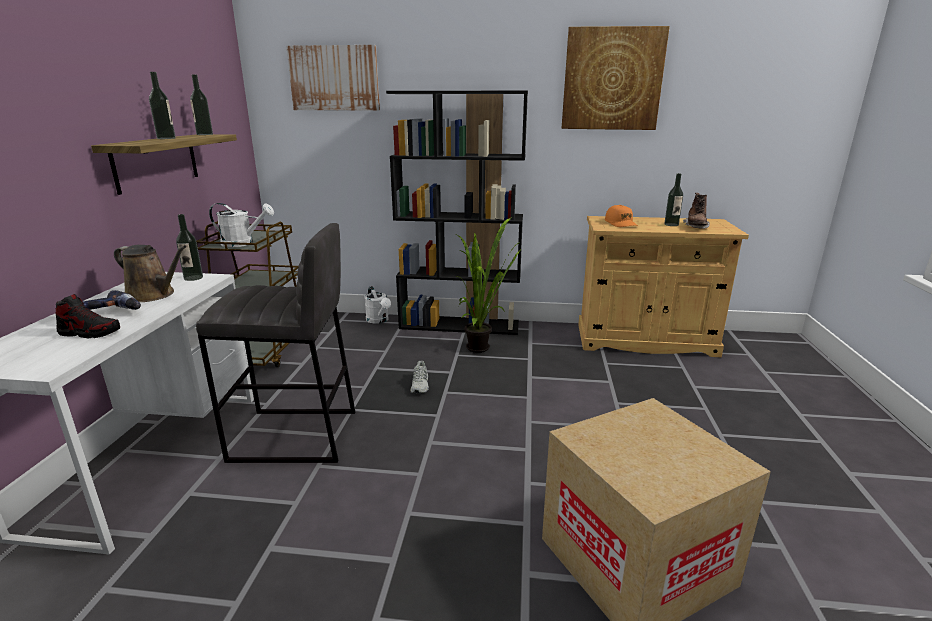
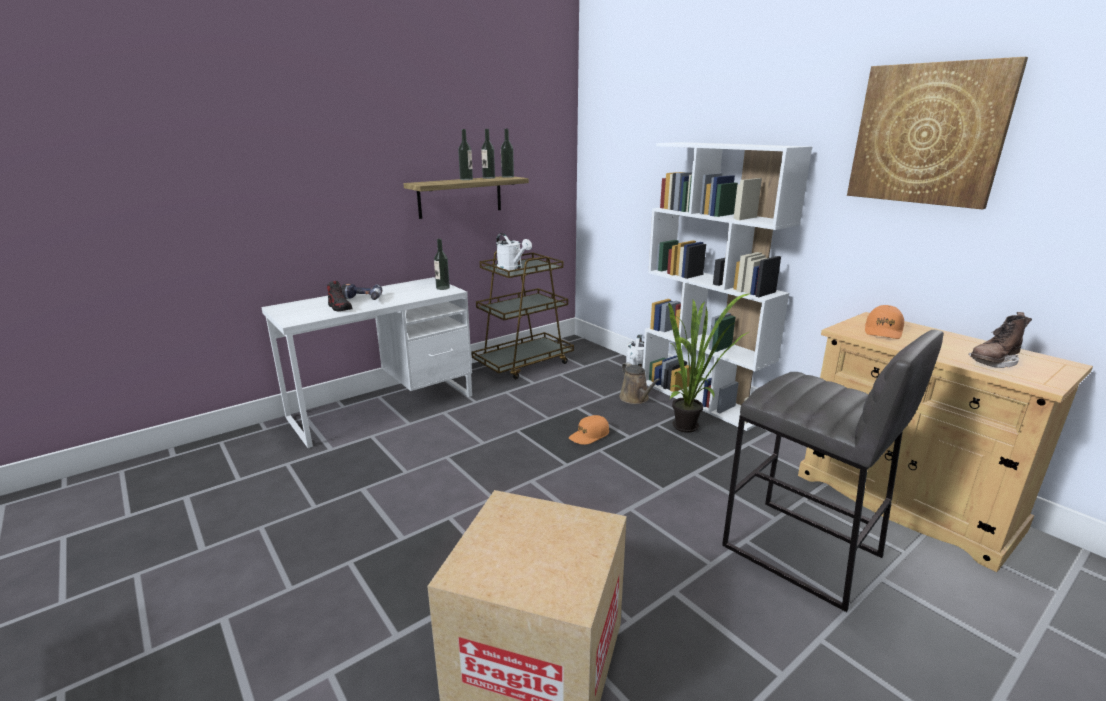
camera: 45 degrees right, 0 degrees up
brown watering can [114,245,186,302] -> brown watering can moved to [619,362,661,404]
grey stool [196,223,355,463] -> grey stool moved to [722,330,944,612]
picture [286,45,380,111] -> none
black bookcase [386,91,528,335] -> white bookcase [643,142,812,431]
white shoe [410,361,429,393] -> orange cap [569,415,609,445]
bottle [664,173,683,226] -> bottle moved to [481,129,495,179]

